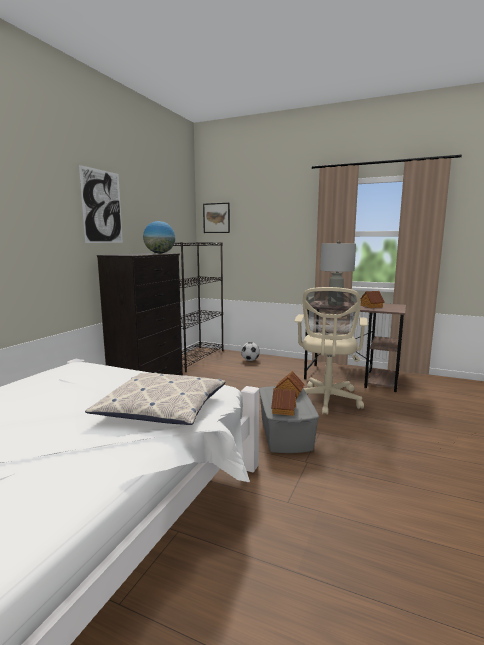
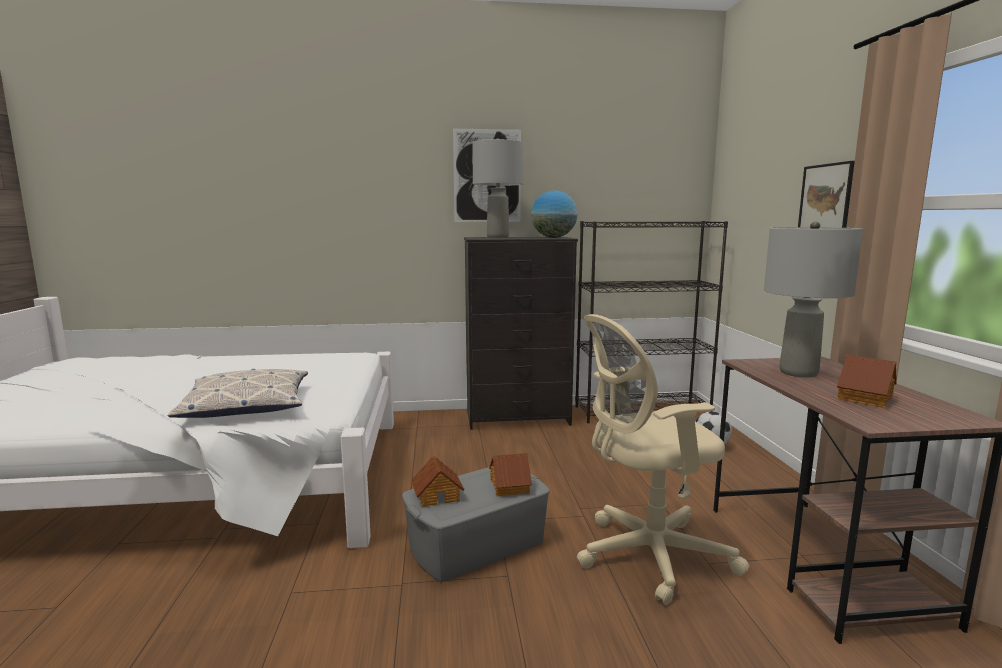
camera: 60 degrees right, 0 degrees up
picture [203,203,230,233] -> picture moved to [798,161,855,228]
none -> grey table lamp [472,138,523,238]

